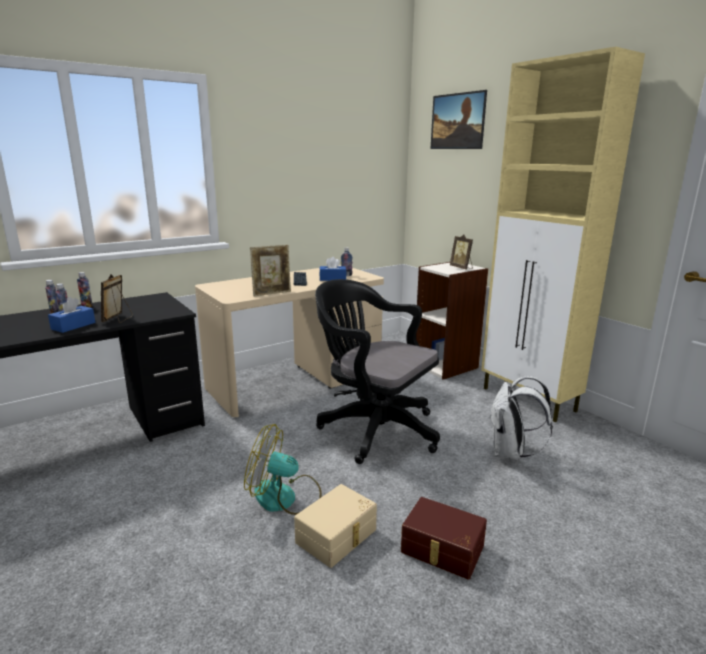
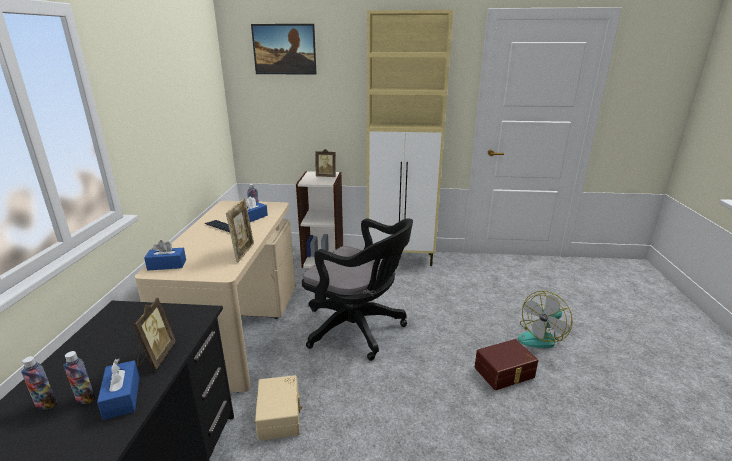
camera: 50 degrees left, 5 degrees up
bottle [77,272,93,307] -> none
picture frame [101,274,133,323] -> picture frame turned 135 degrees counterclockwise [133,298,176,370]
fan [244,424,321,515] -> fan moved to [518,291,573,348]
beige storage box [294,484,377,568] -> beige storage box moved to [255,375,302,441]
black office chair [315,279,440,464] -> black office chair turned 135 degrees counterclockwise [302,218,413,361]
white backpack [489,376,553,461] -> none
none -> blue tissue box [144,240,186,270]

